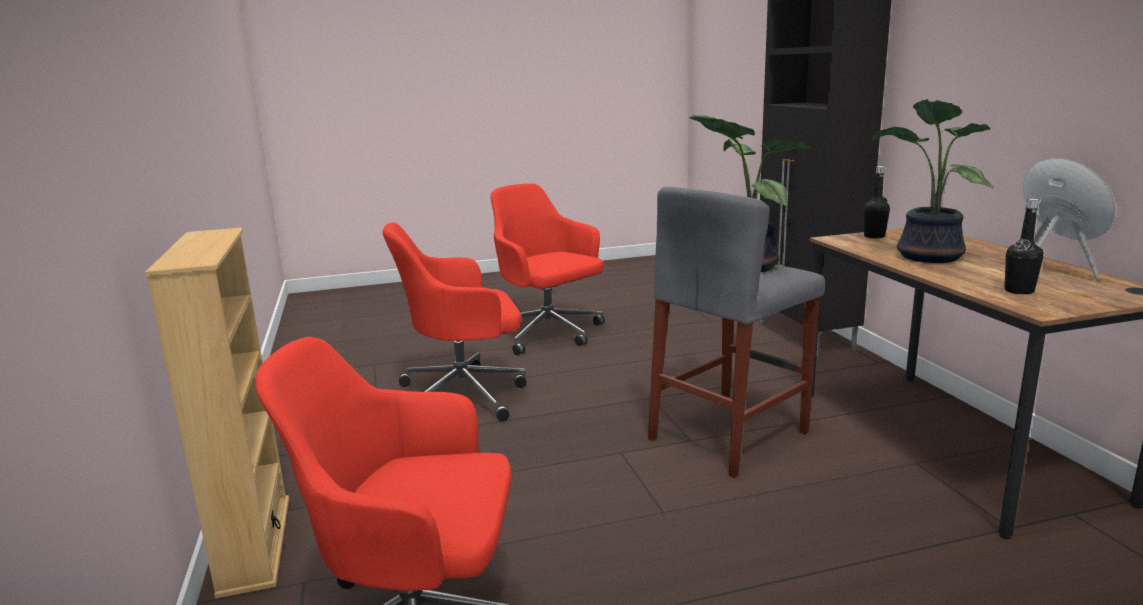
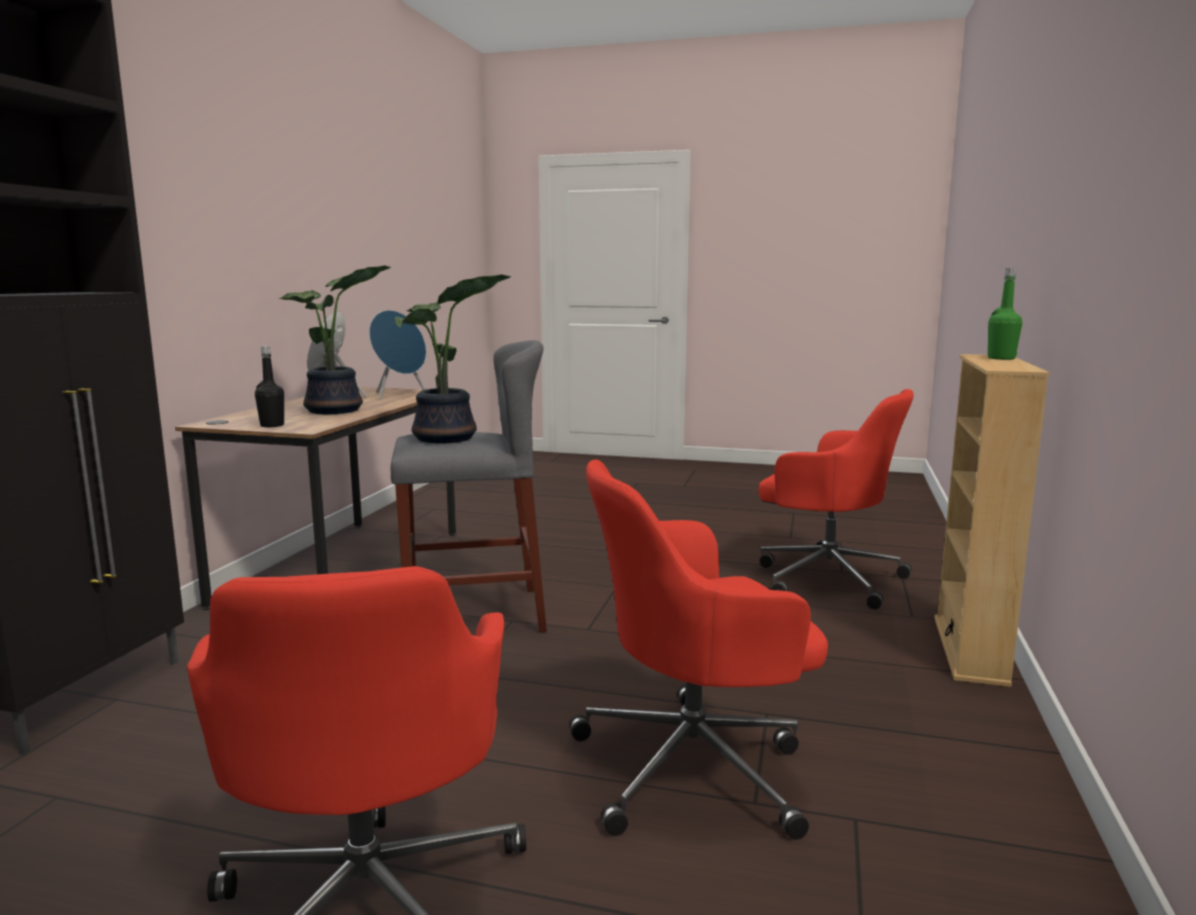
camera: 150 degrees left, 5 degrees down
red office chair [383,222,526,421] -> red office chair turned 150 degrees clockwise [569,460,828,840]
black bottle [1004,198,1044,294] -> blue speaker [369,310,426,400]
none -> green bottle [988,268,1022,360]

